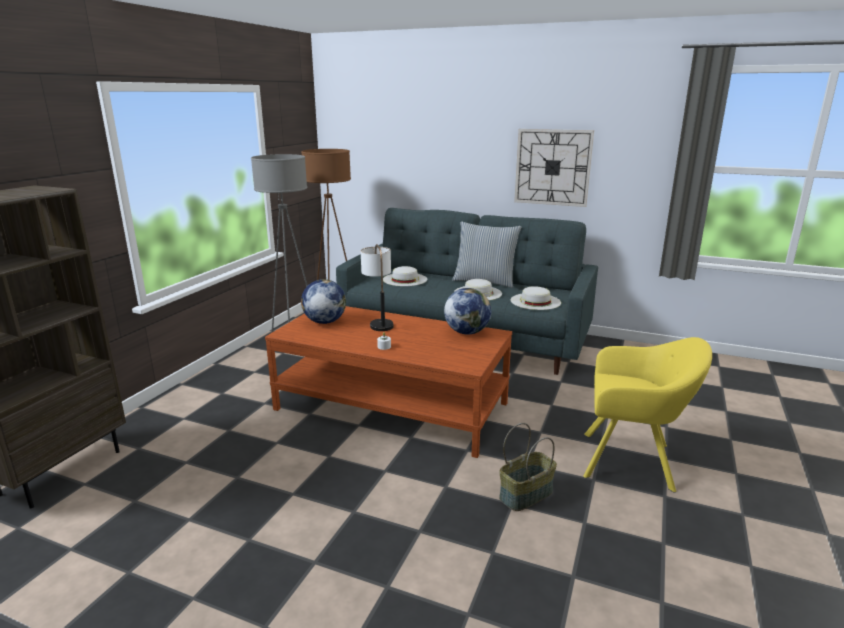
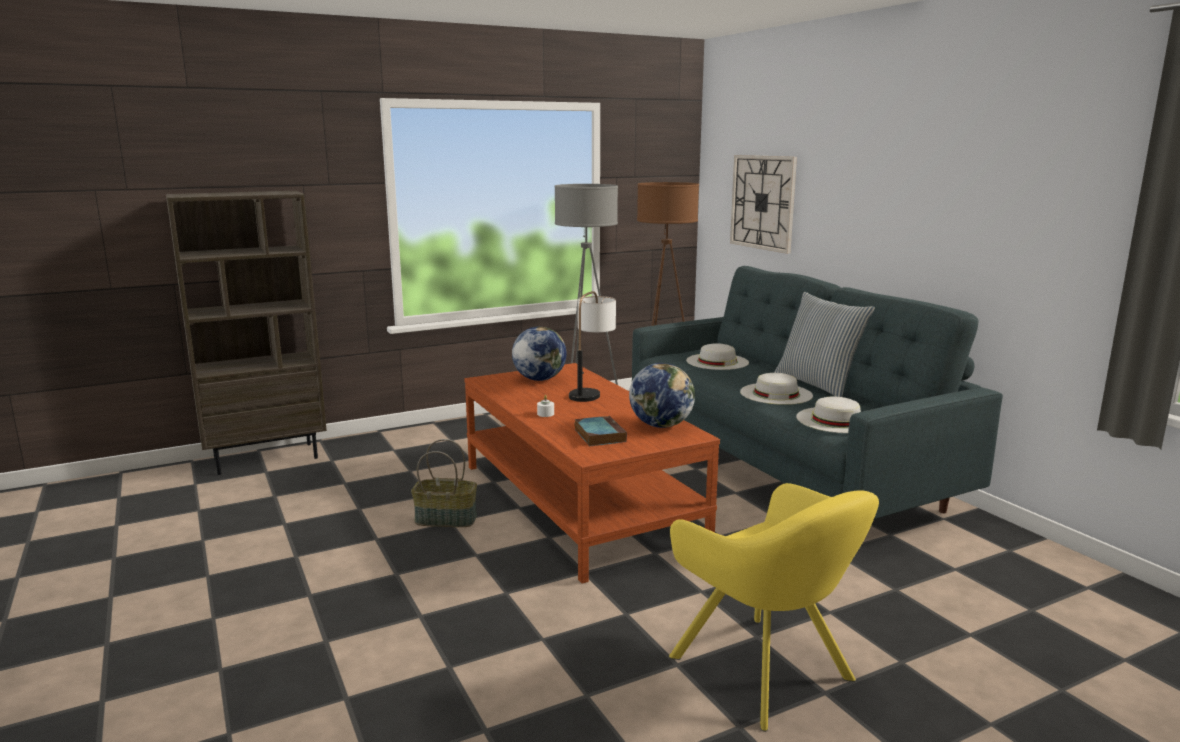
camera: 40 degrees right, 5 degrees down
basket [499,423,557,511] -> basket moved to [411,439,477,527]
wall clock [514,129,594,207] -> wall clock moved to [730,155,797,254]
none -> book [574,416,627,446]

